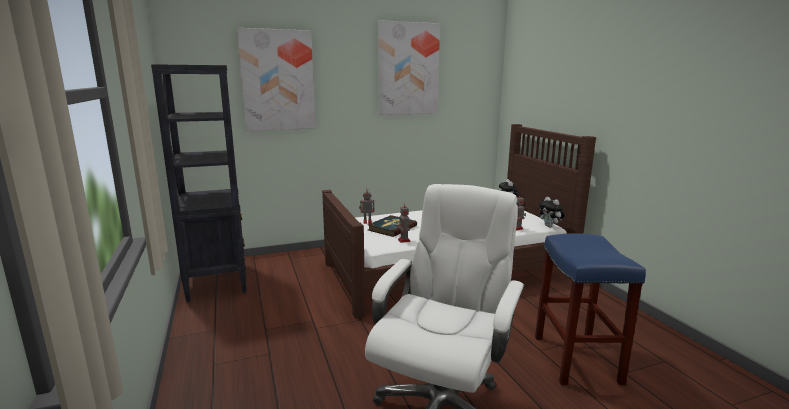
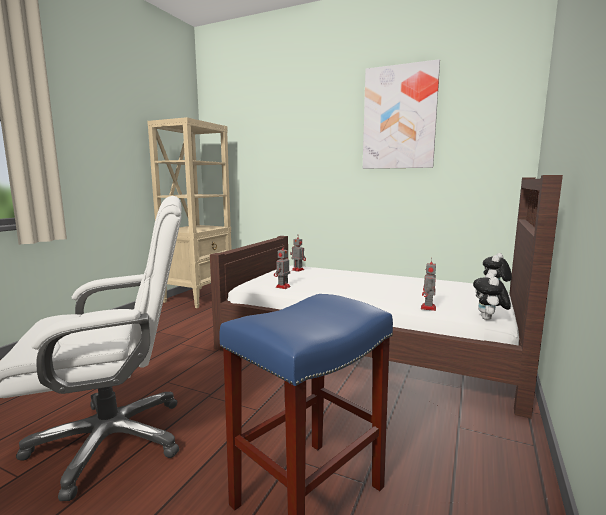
camera: 45 degrees right, 5 degrees down
black bookcase [151,64,247,302] -> beige bookcase [147,117,232,308]
picture [237,28,315,131] -> none
book [368,215,417,237] -> none

